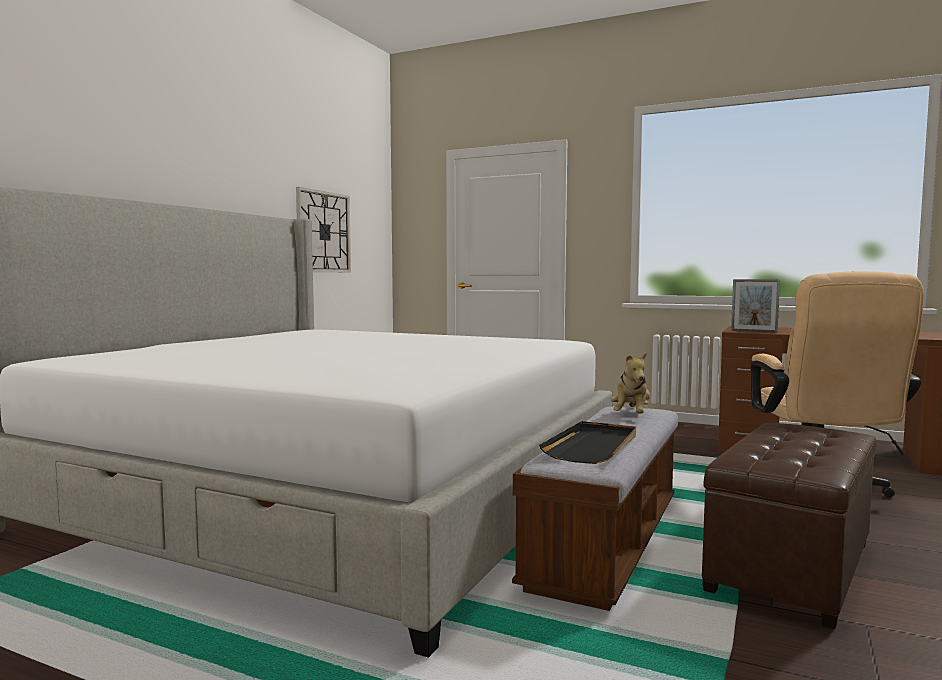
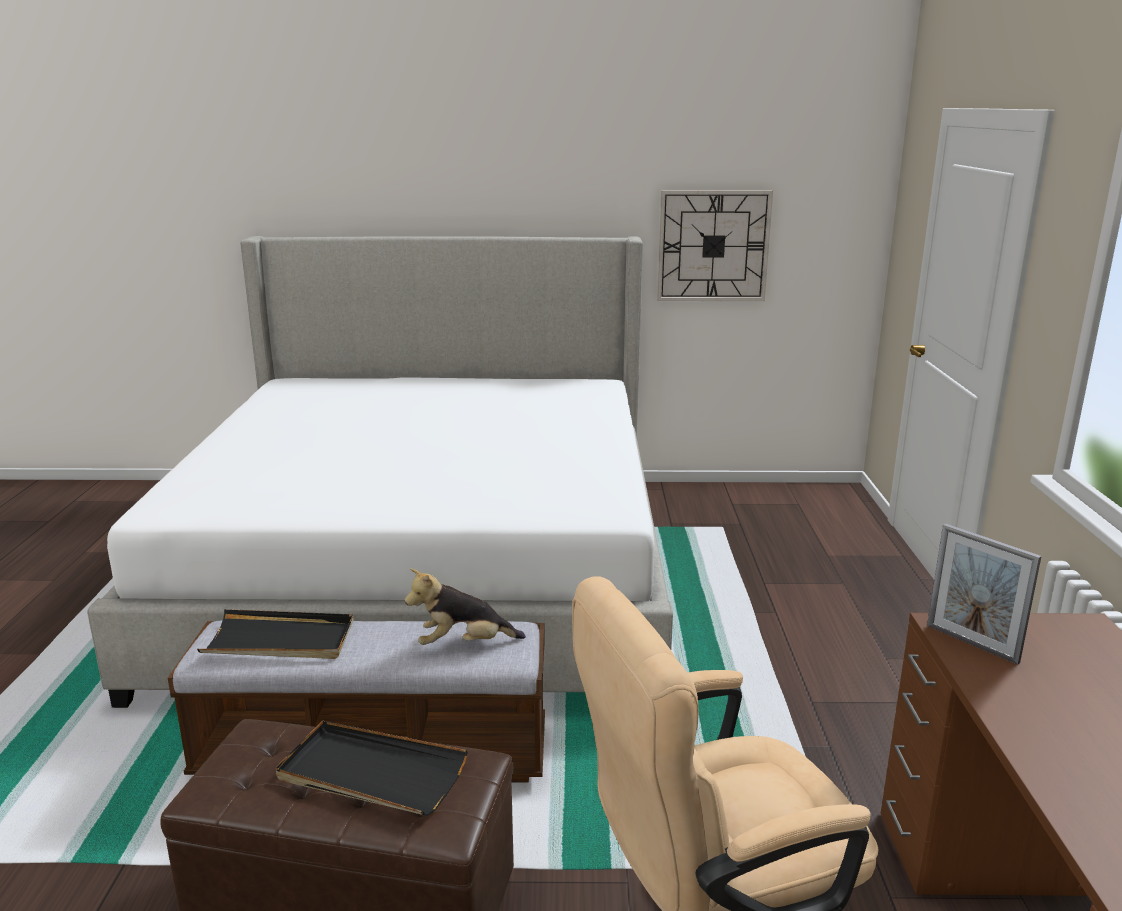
camera: 65 degrees right, 15 degrees up
picture frame [731,279,780,333] -> picture frame turned 45 degrees counterclockwise [927,524,1042,665]
none -> black tray [276,721,468,816]

